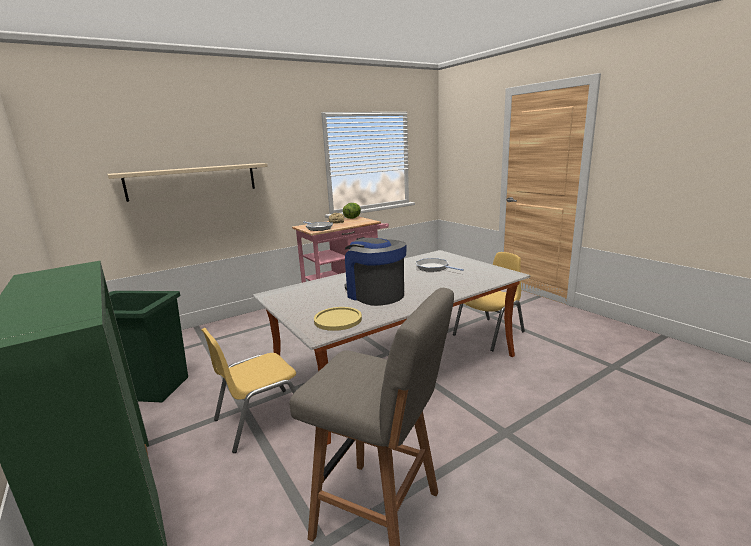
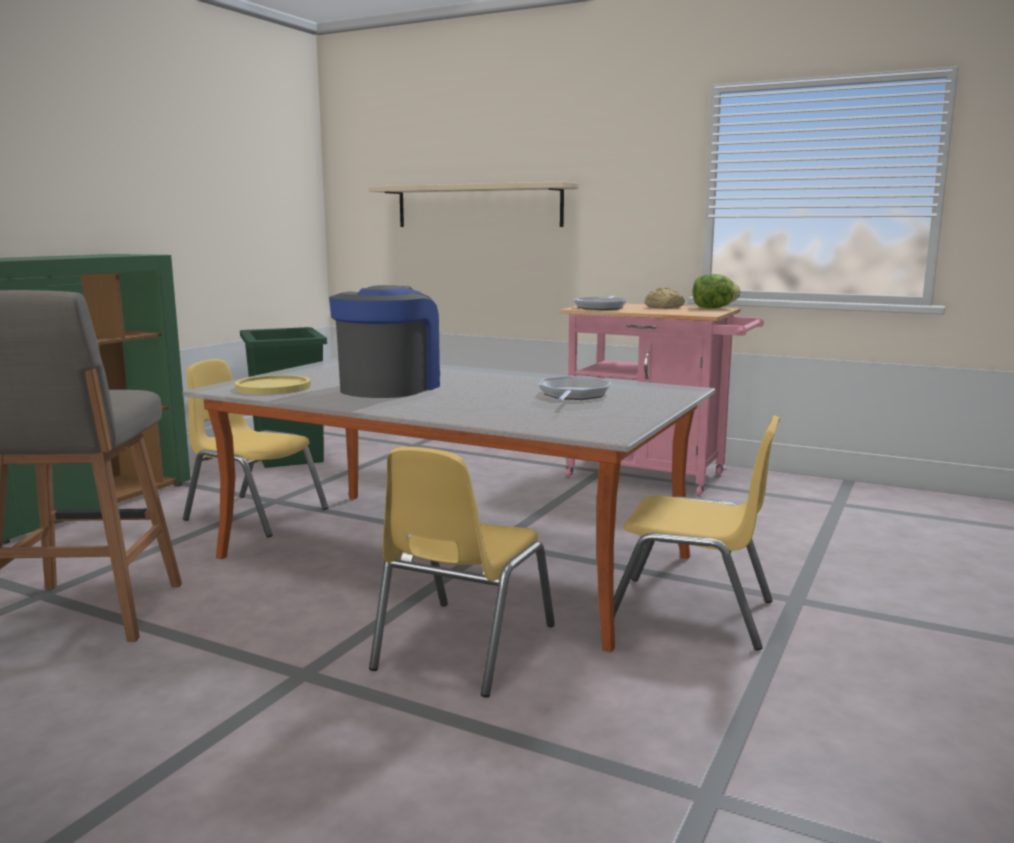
camera: 60 degrees right, 5 degrees down
none -> yellow chair [369,447,555,697]

